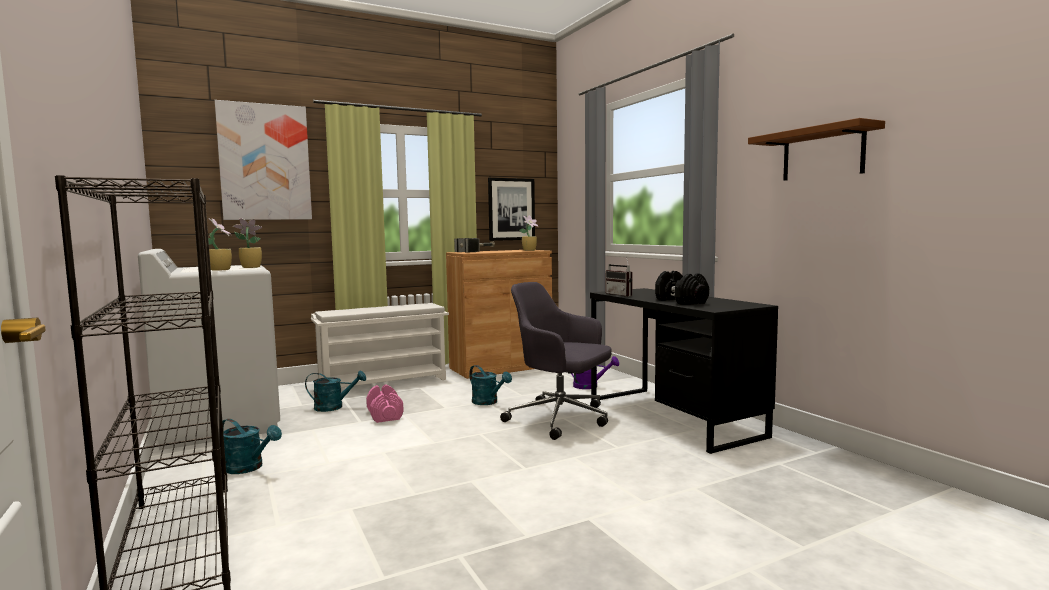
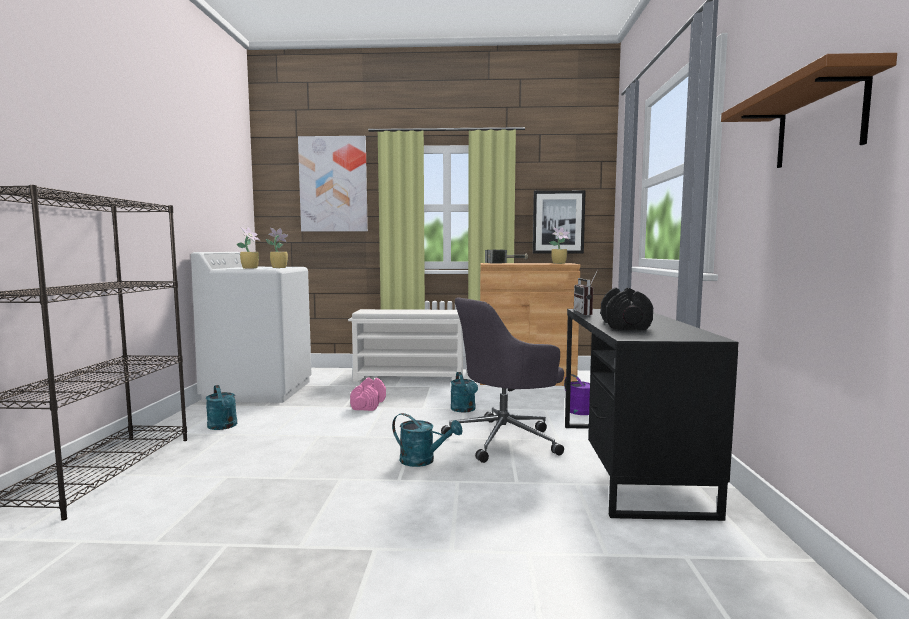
camera: 30 degrees right, 0 degrees up
turquoise watering can [305,371,366,412] -> turquoise watering can moved to [392,413,463,467]
grey office chair [500,282,612,440] -> grey office chair turned 90 degrees counterclockwise [441,297,564,463]

